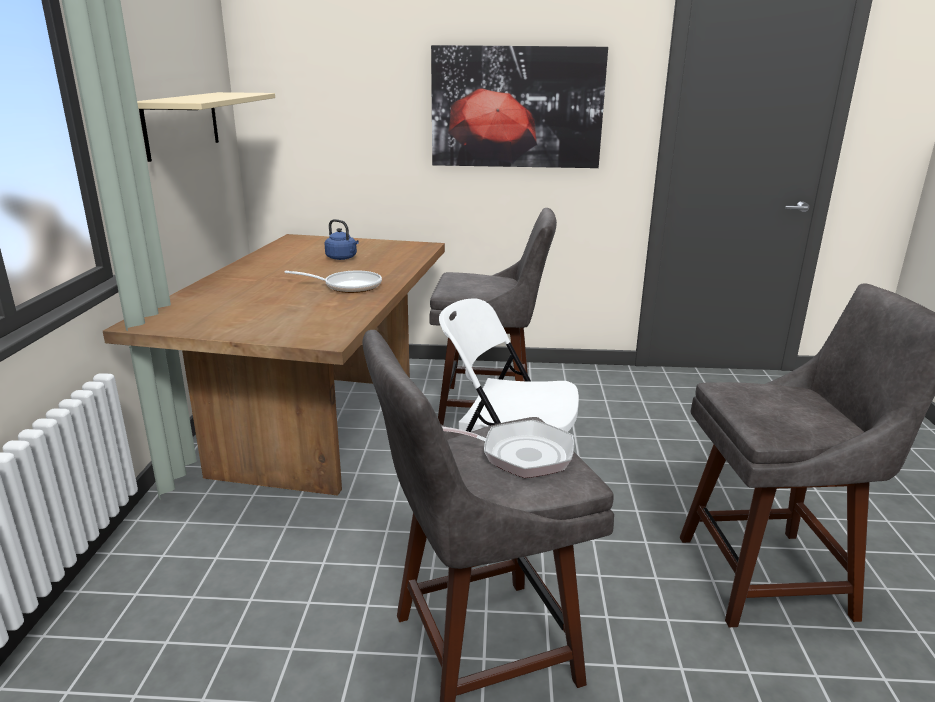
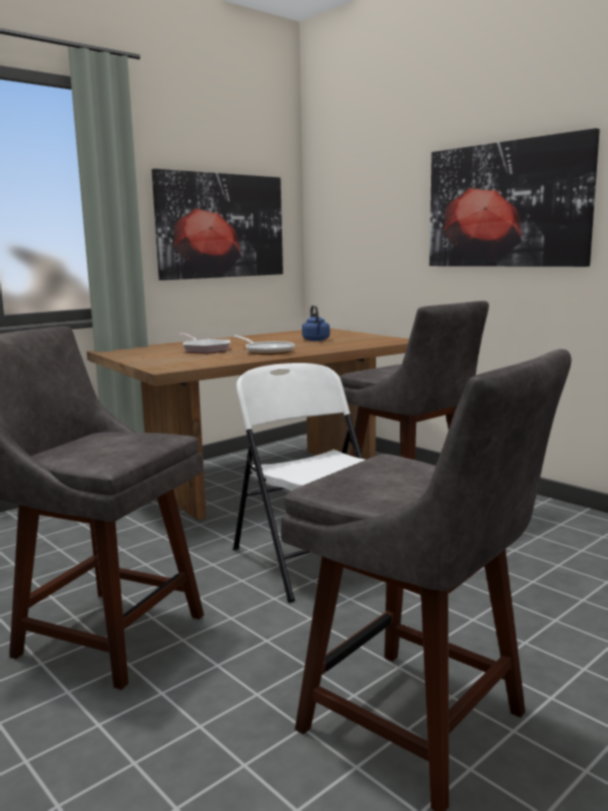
camera: 45 degrees right, 10 degrees down
beige shelf [137,92,275,162] -> picture [152,169,283,280]
frying pan [442,420,574,478] -> frying pan moved to [179,333,231,353]

